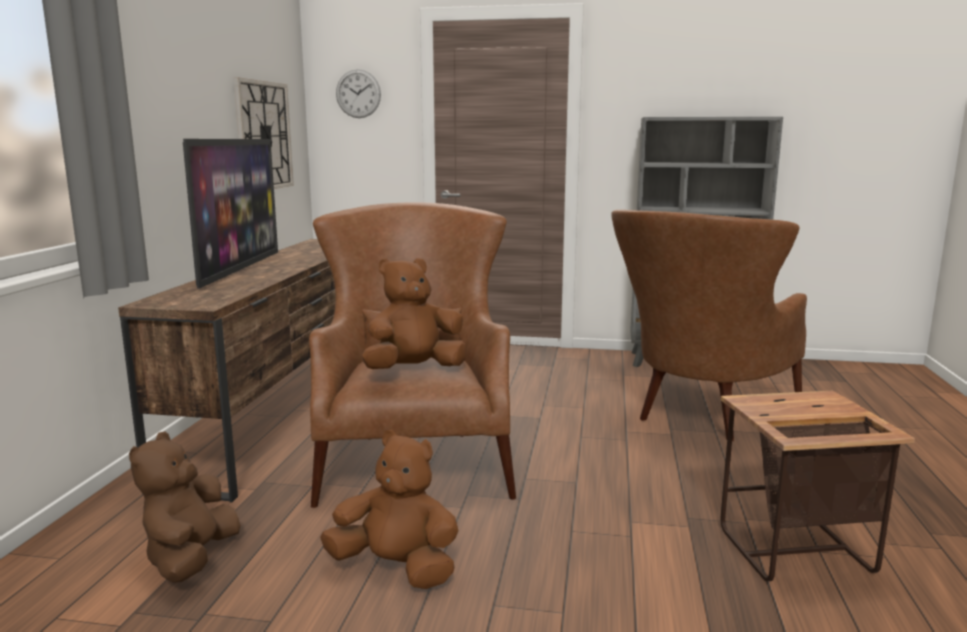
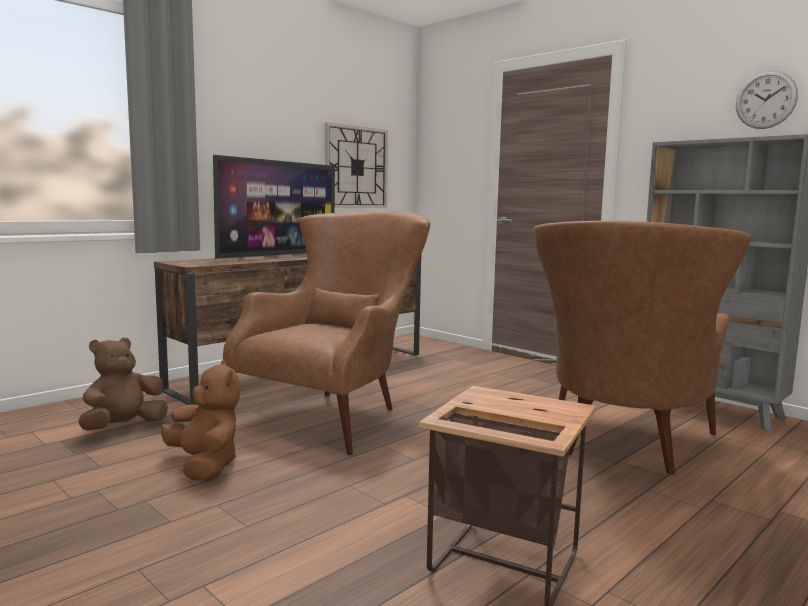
camera: 35 degrees right, 5 degrees down
wall clock [336,69,381,118] -> wall clock moved to [736,71,798,129]
brown plush toy [362,258,467,369] -> none
brown armchair [611,210,807,441] -> brown armchair turned 45 degrees counterclockwise [533,221,751,475]

